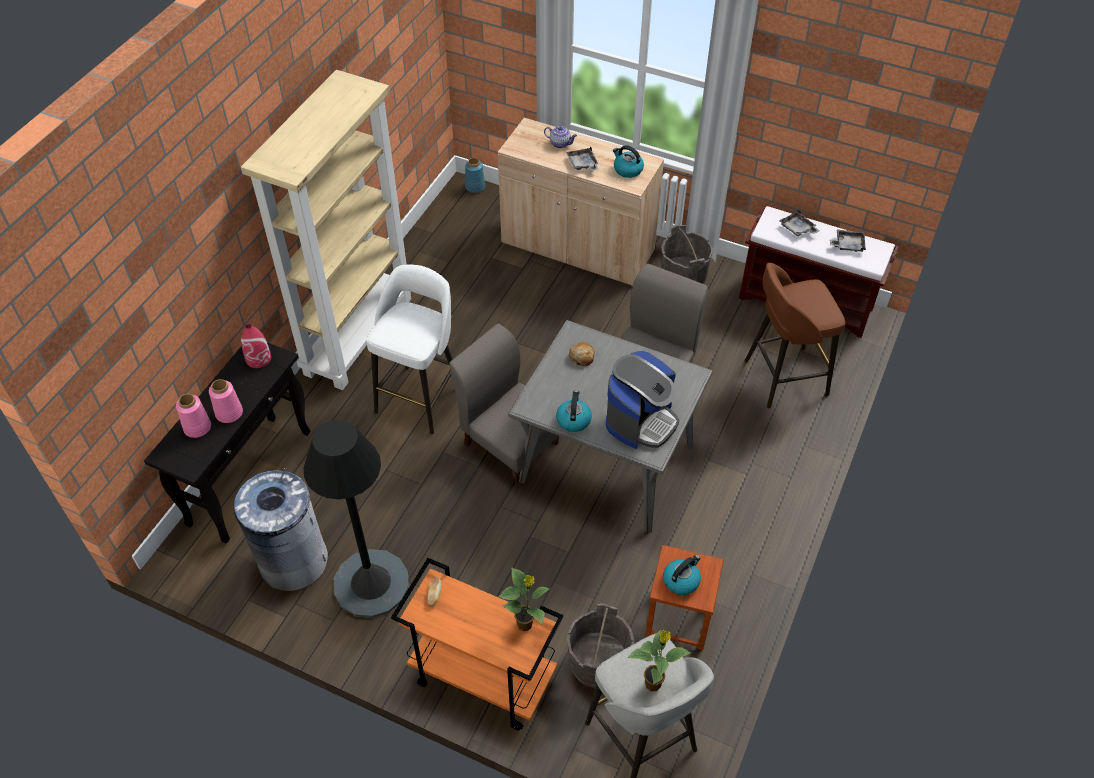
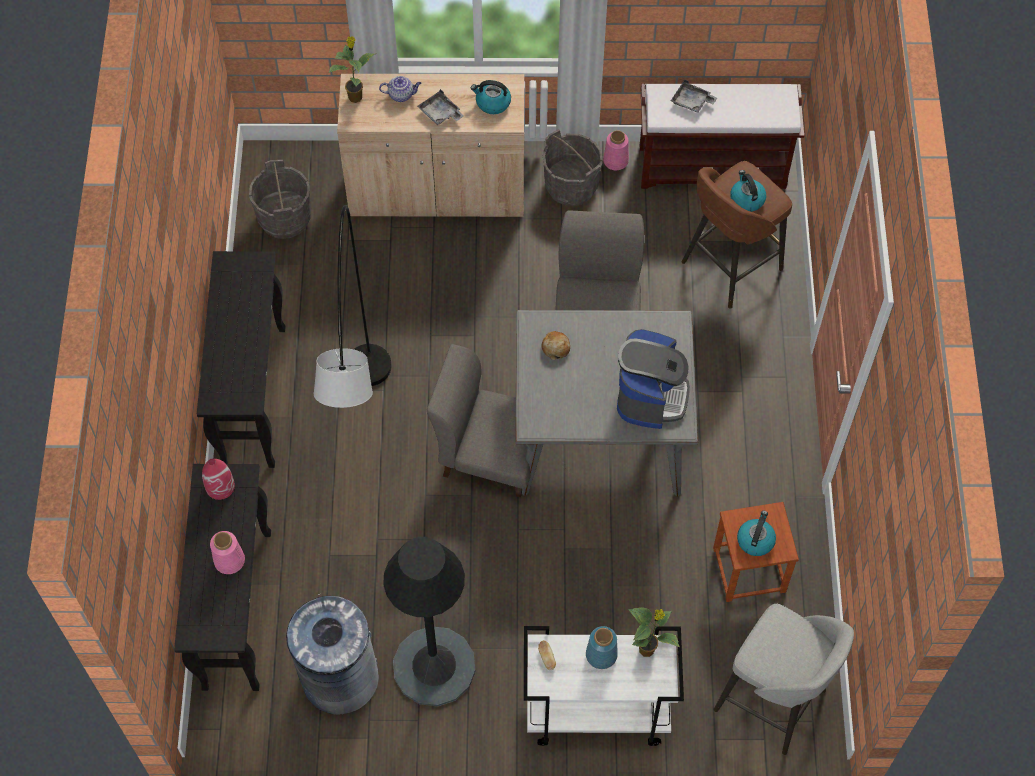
camera: 25 degrees left, 10 degrees up
pink vase [176,394,211,438] -> pink vase moved to [603,130,629,170]
beige bookcase [241,70,411,390] -> black console table [197,251,286,468]
white stool [366,265,453,435] -> grey floor lamp [314,205,392,408]
orange cart [391,558,563,731] -> white cart [524,626,684,746]
blue vase [465,158,485,193] -> blue vase moved to [586,626,618,669]
kettle [556,390,592,432] -> kettle moved to [730,170,766,212]
grey bucket [567,604,634,689] -> grey bucket moved to [249,160,311,239]
potted plant [627,629,691,691] -> potted plant moved to [328,36,375,103]
grey tray [830,230,866,252] -> none

